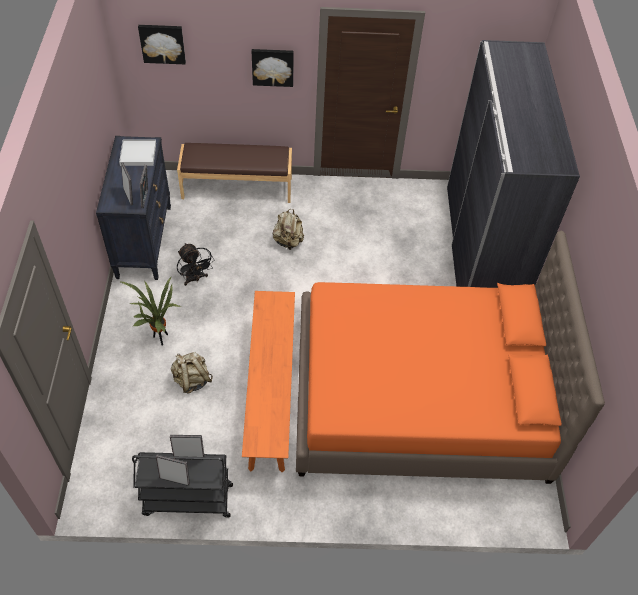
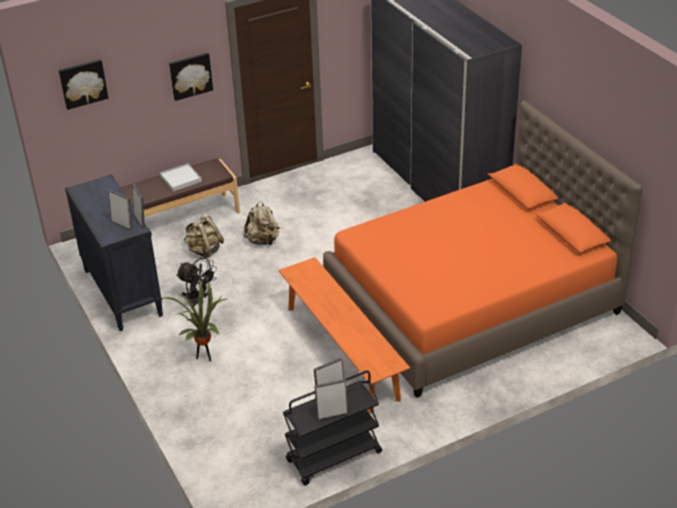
camera: 25 degrees left, 15 degrees down
white tray [119,140,156,166] -> white tray moved to [160,163,202,191]
beige backpack [171,352,213,393] -> beige backpack moved to [184,214,224,258]

